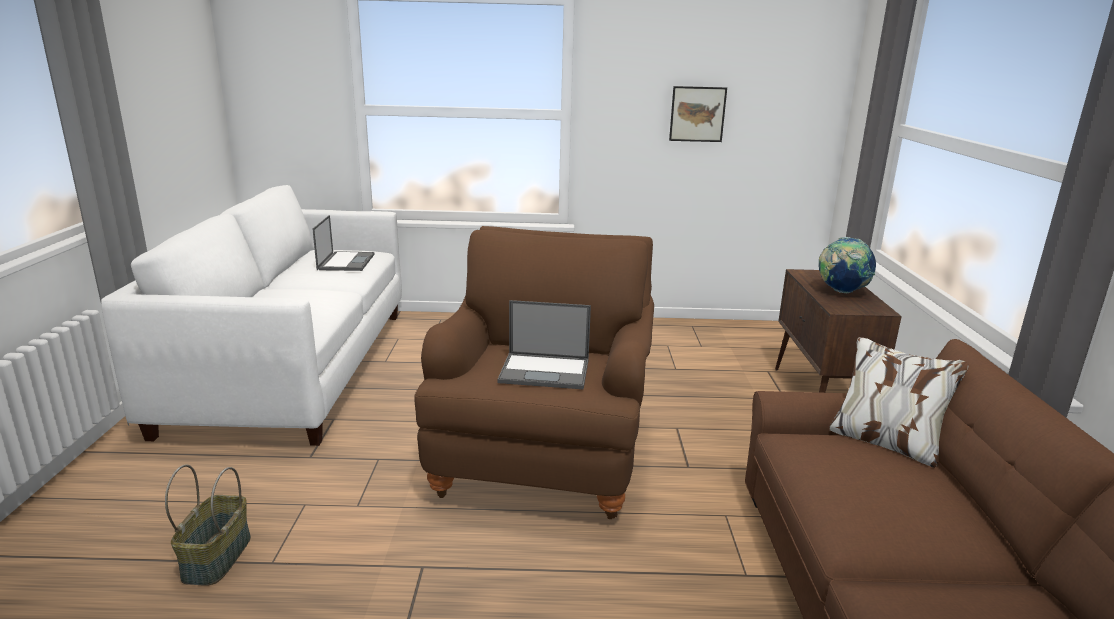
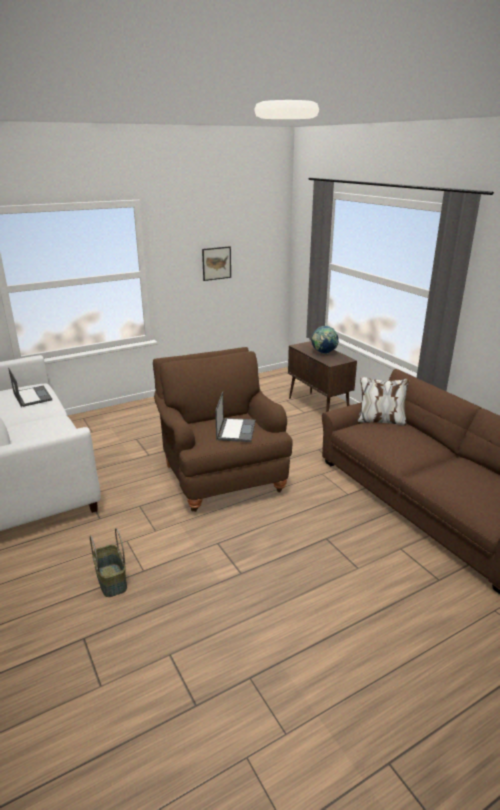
camera: 30 degrees left, 5 degrees up
laptop [497,300,591,389] -> laptop turned 60 degrees counterclockwise [215,392,256,442]

